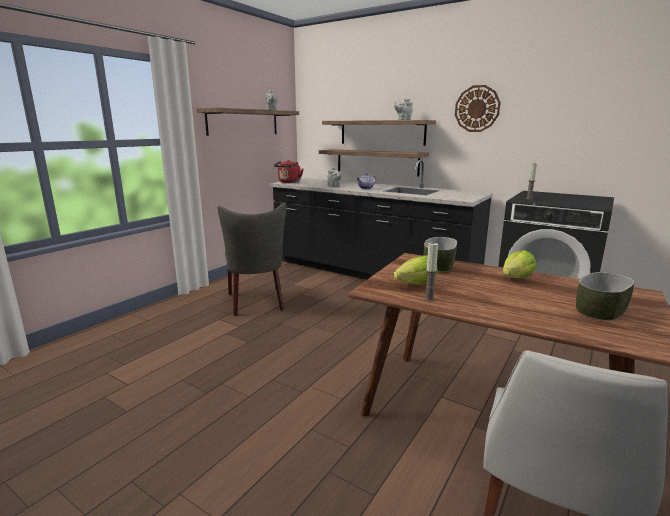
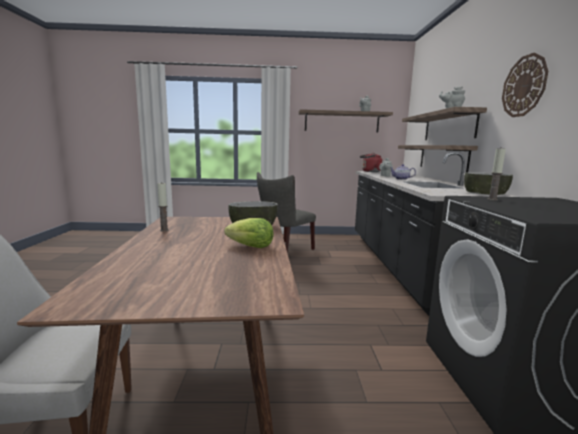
camera: 55 degrees right, 5 degrees down
lettuce [394,255,438,284] -> none
bowl [576,272,635,321] -> bowl moved to [464,172,513,195]

